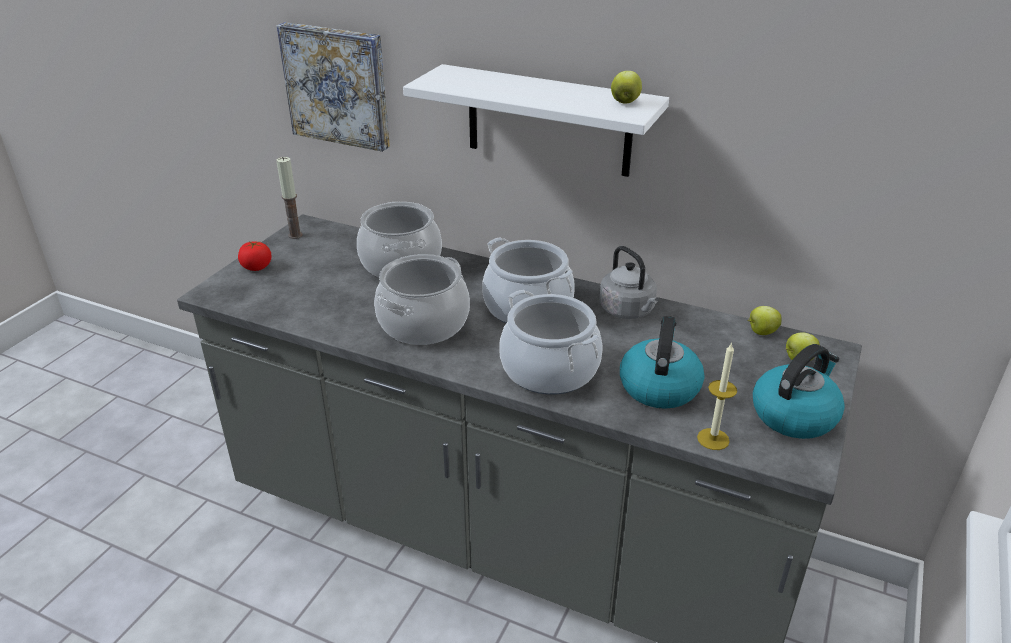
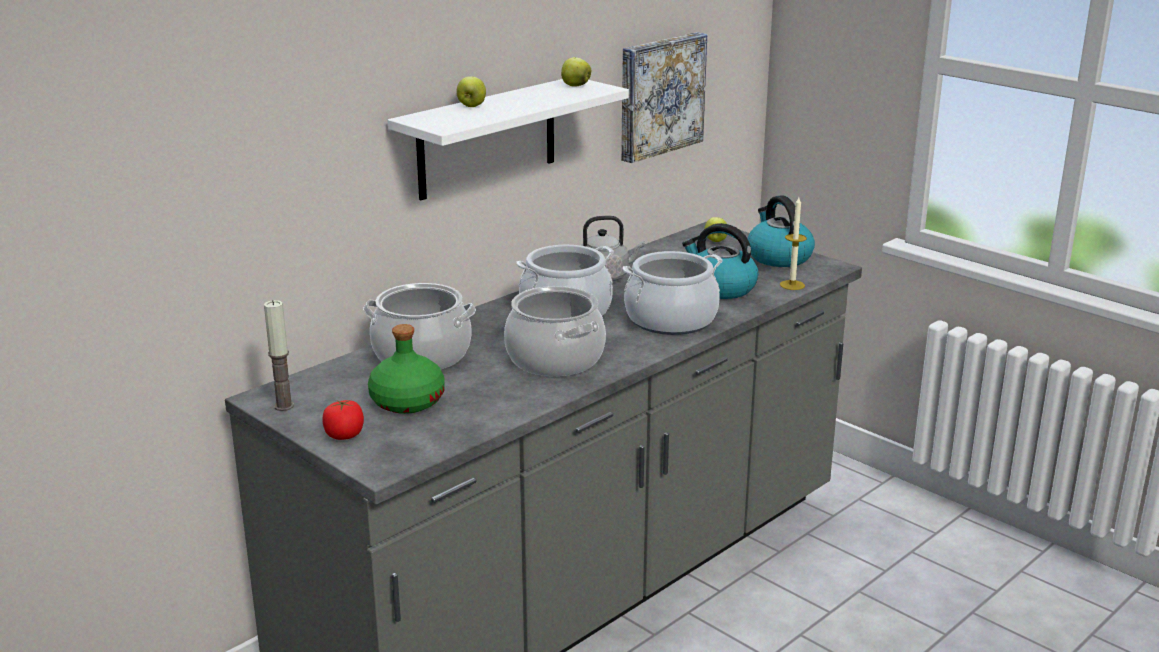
camera: 70 degrees left, 10 degrees down
picture [277,22,390,152] -> picture moved to [621,32,707,163]
apple [748,306,782,335] -> apple moved to [456,76,486,107]
none -> green bottle [368,324,445,414]

